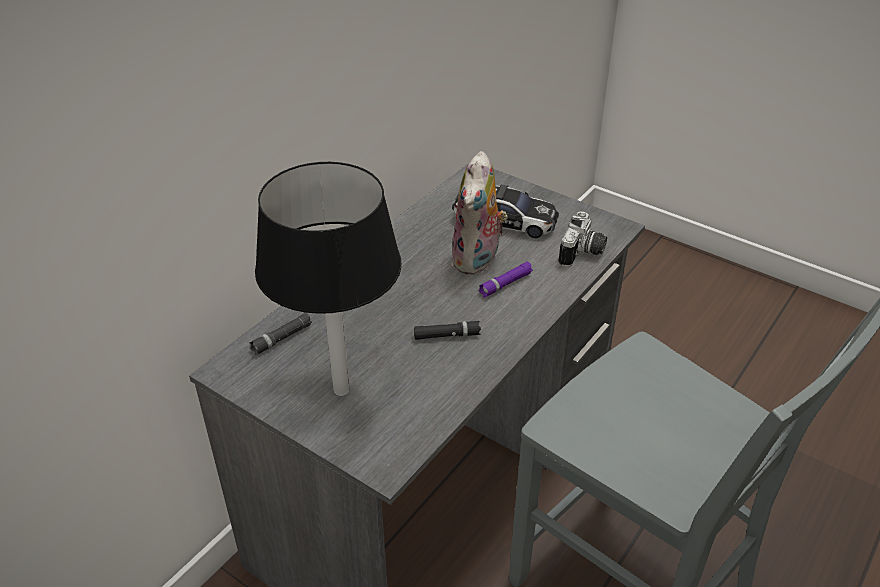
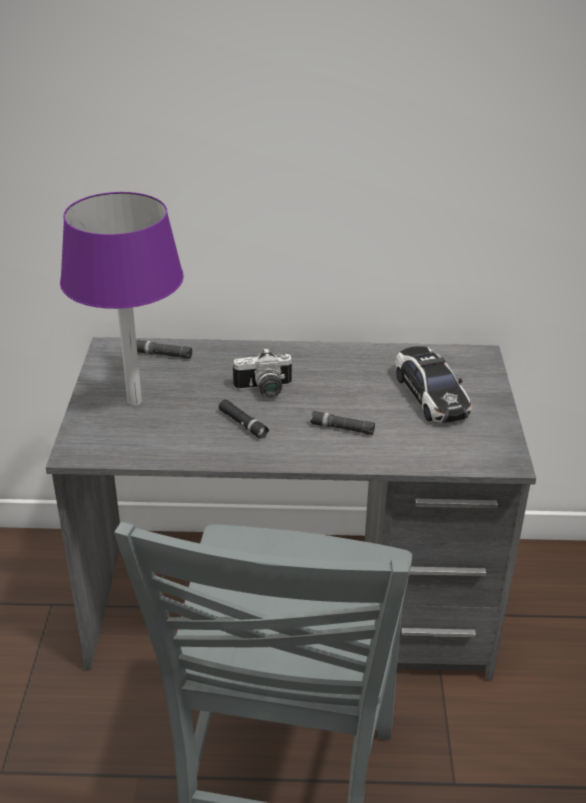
camera: 55 degrees right, 5 degrees down
black table lamp [255,162,402,396] -> purple table lamp [60,192,184,406]
plush toy [451,151,508,275] -> none
purple flashlight [479,262,533,297] -> black flashlight [310,411,375,435]
camera [559,212,607,267] -> camera moved to [233,348,292,398]

